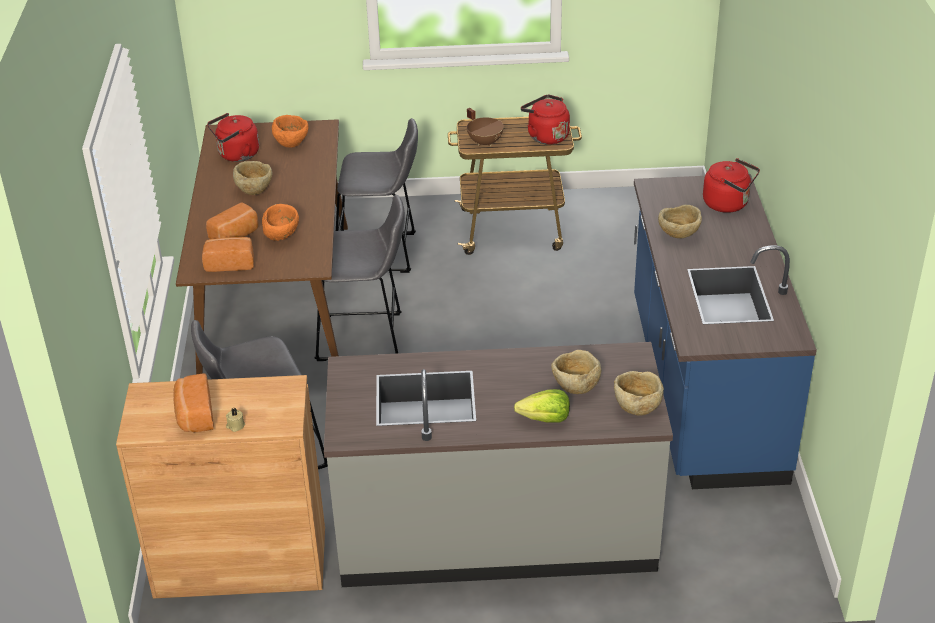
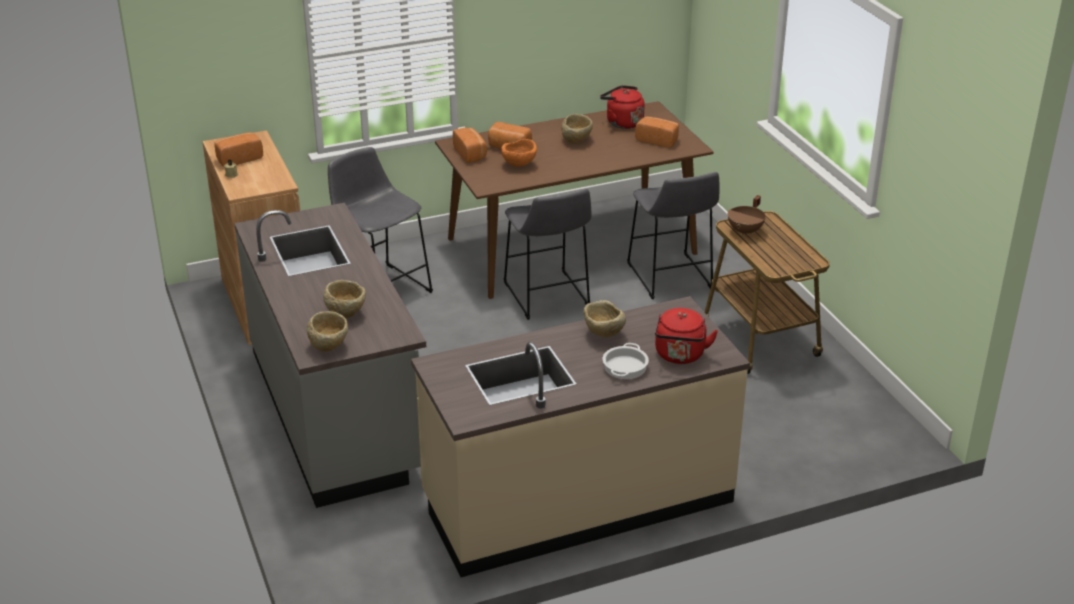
camera: 70 degrees right, 5 degrees down
orange bowl [272,115,308,147] -> bread [635,117,679,148]
lettuce [514,389,570,422] -> none
red kettle [521,95,570,145] -> none
blue counter [634,174,817,489] -> beige counter [411,296,750,577]
none -> cooking pot [603,343,649,379]

